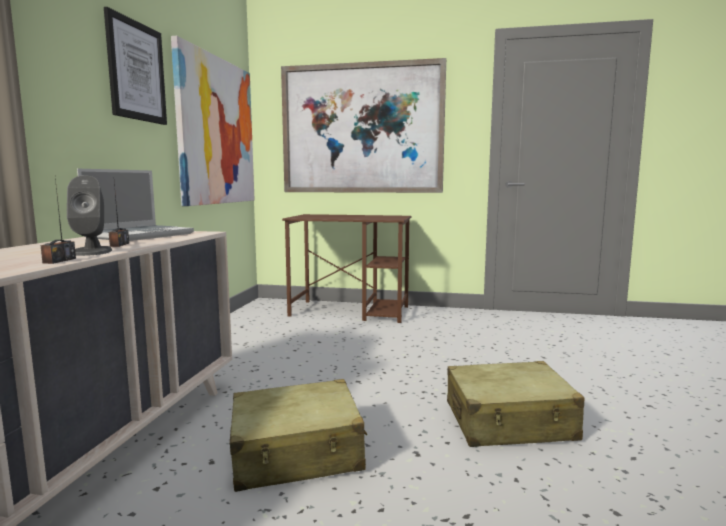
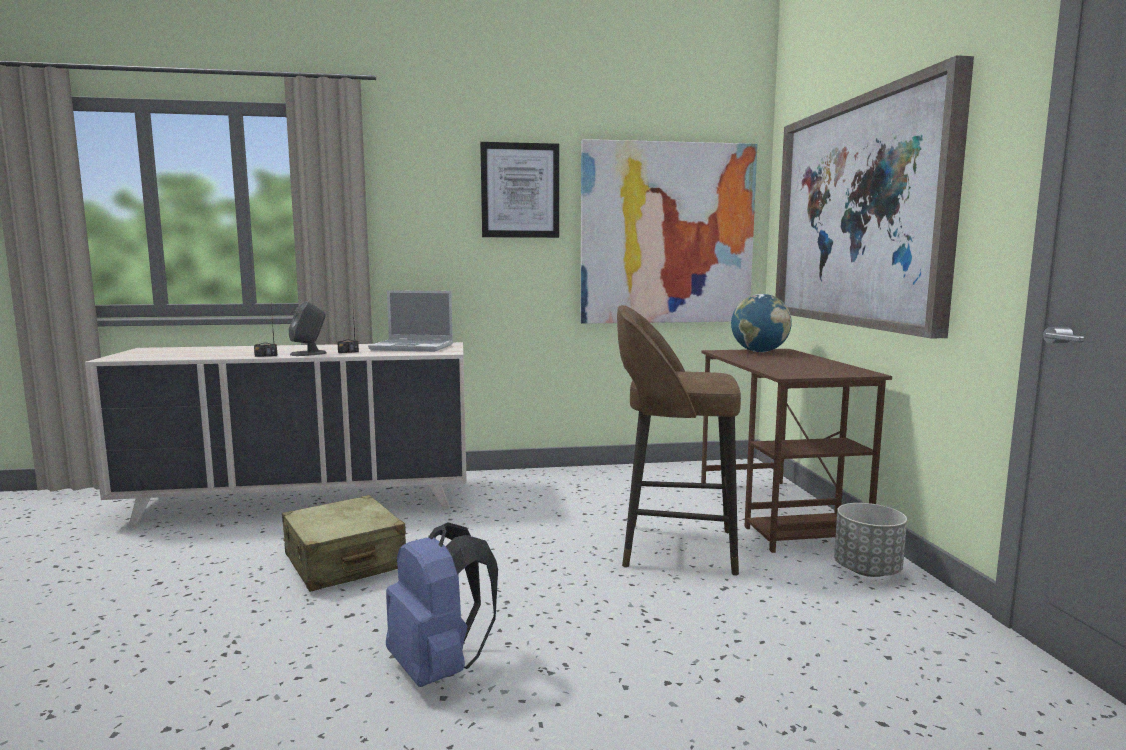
camera: 70 degrees right, 0 degrees up
beige suitcase [447,361,585,447] -> blue backpack [386,522,498,687]
none -> brown stool [617,305,741,576]
none -> globe [731,294,792,352]
none -> grey planter [834,503,907,577]

